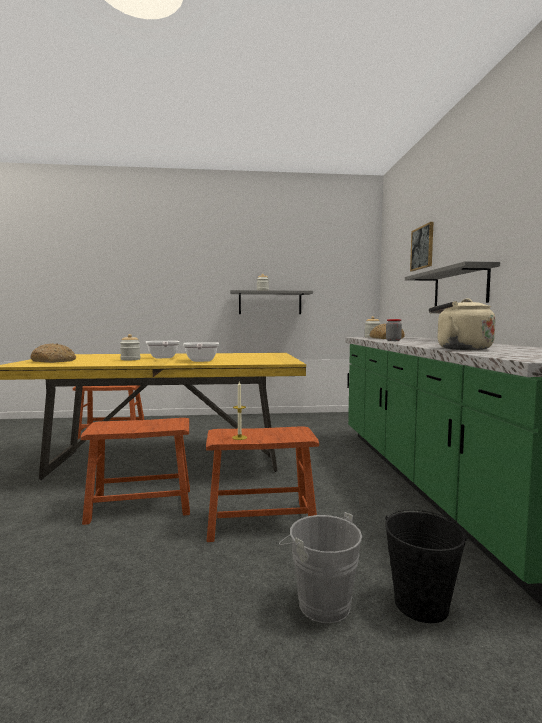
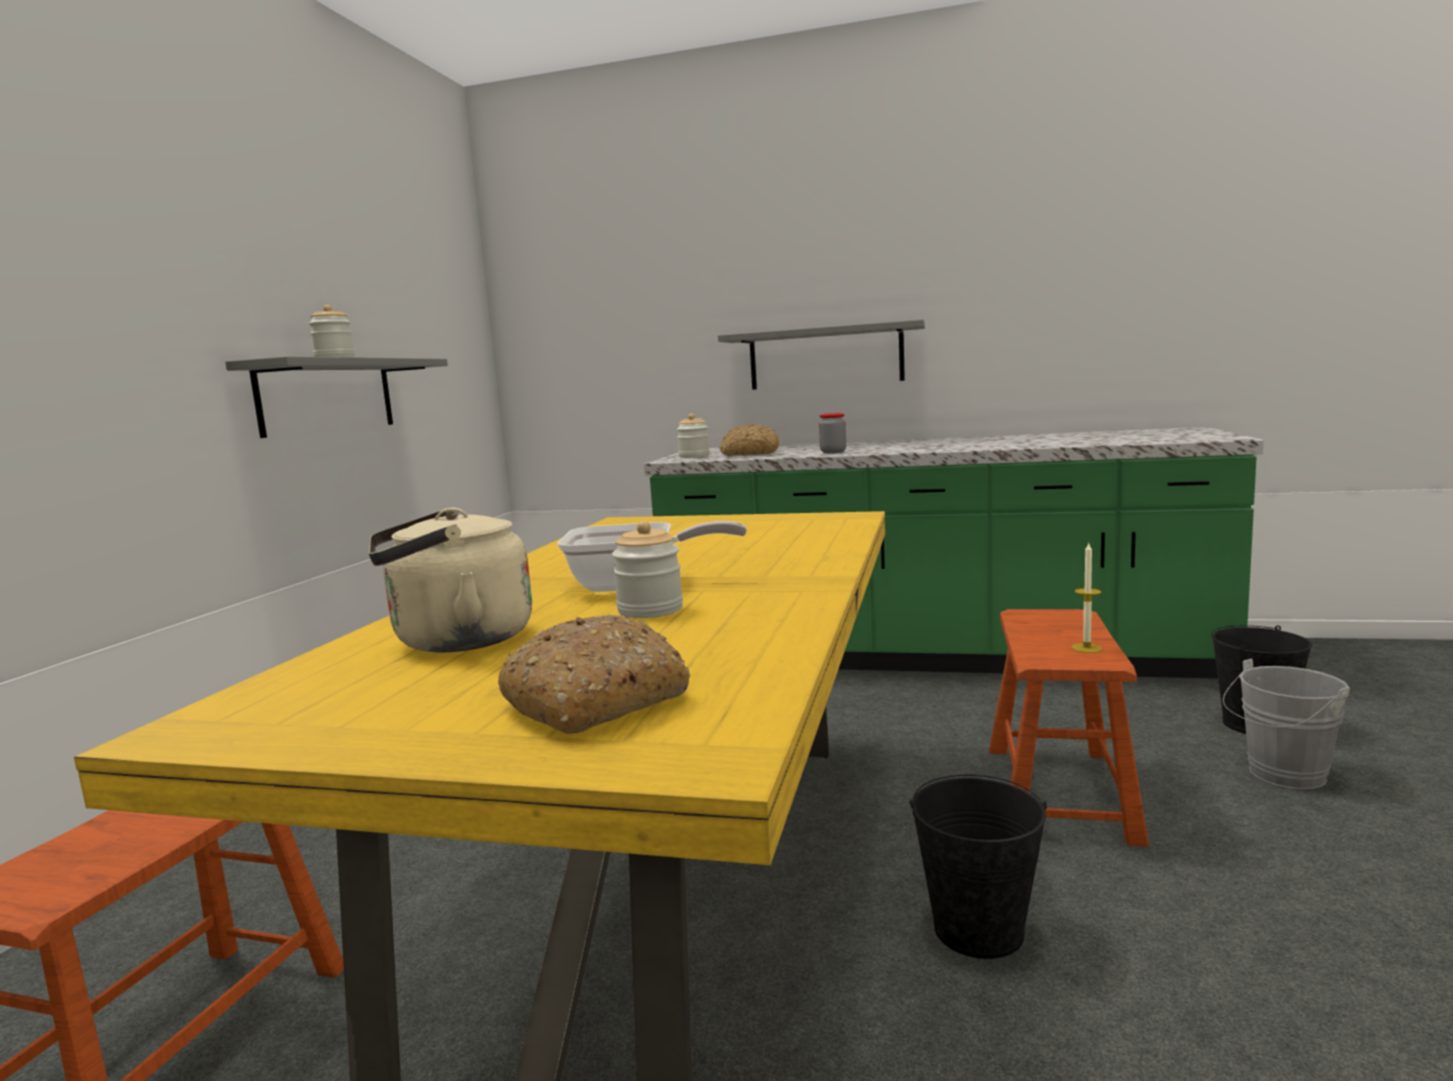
camera: 70 degrees left, 5 degrees up
brown stool [81,418,190,525] -> black bucket [909,775,1047,959]
frying pan [183,342,219,362] -> none
picture [410,222,433,271] -> none
beige kettle [429,299,495,350] -> beige kettle moved to [368,507,532,652]

